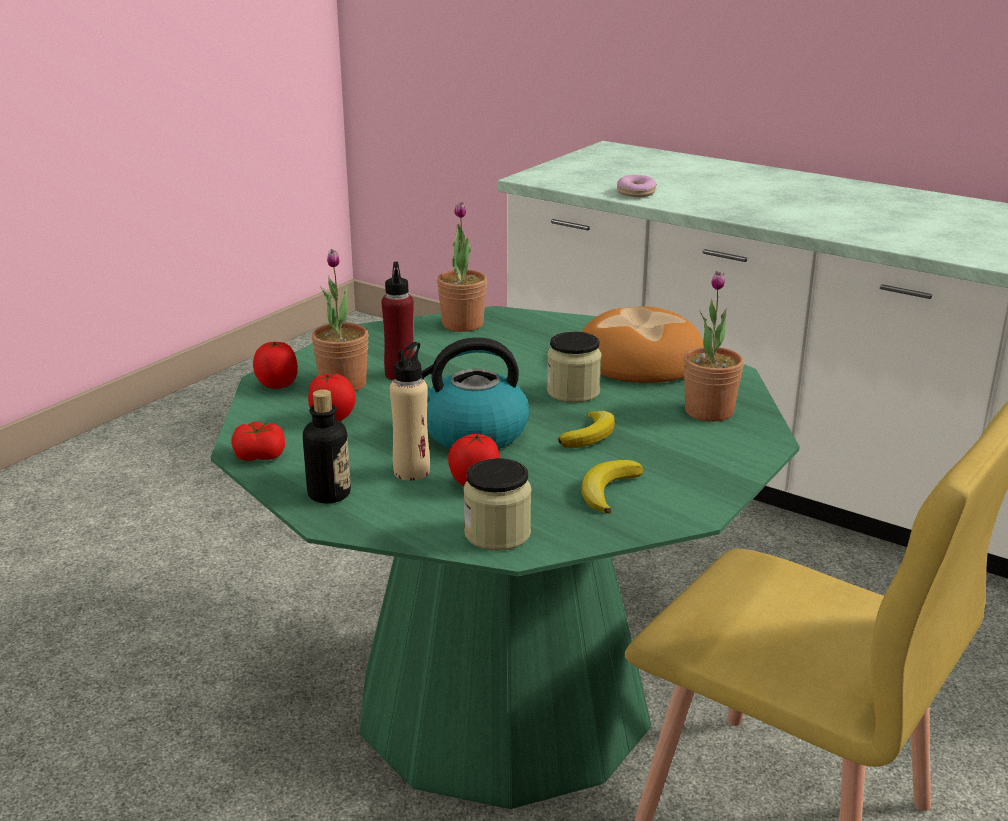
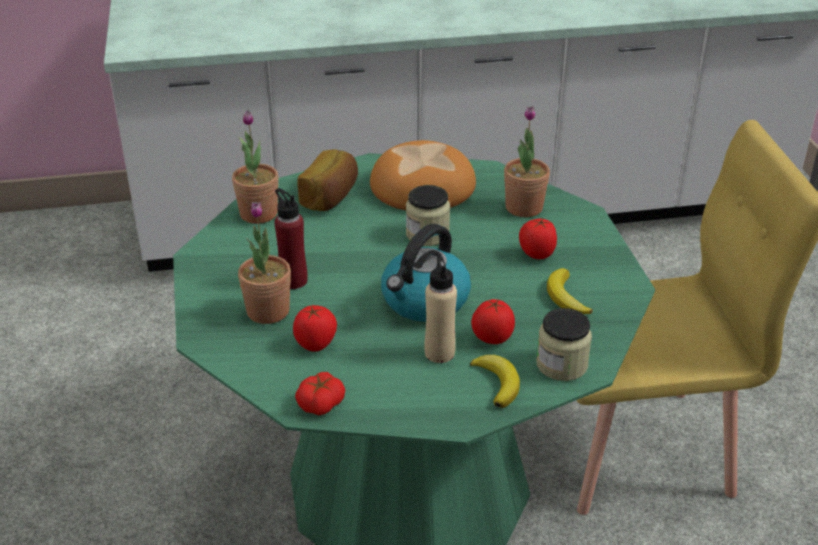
camera: 45 degrees left, 10 degrees up
tomato [253,341,298,389] -> tomato moved to [519,218,557,259]
bottle [303,389,351,503] -> none
banana [558,411,615,448] -> banana moved to [470,355,520,408]
donut [617,175,657,197] -> none
none -> bread [297,149,358,211]

